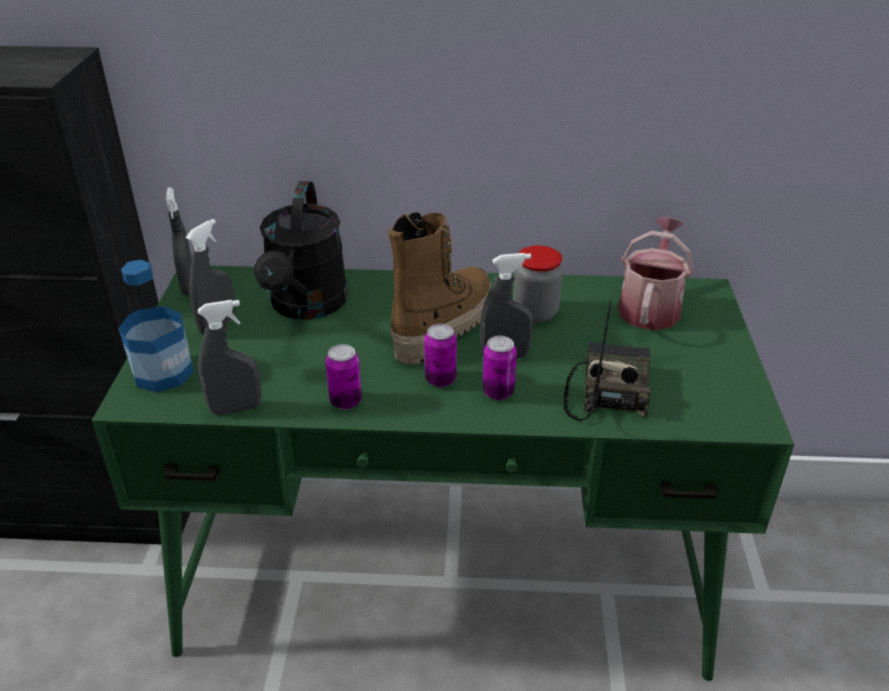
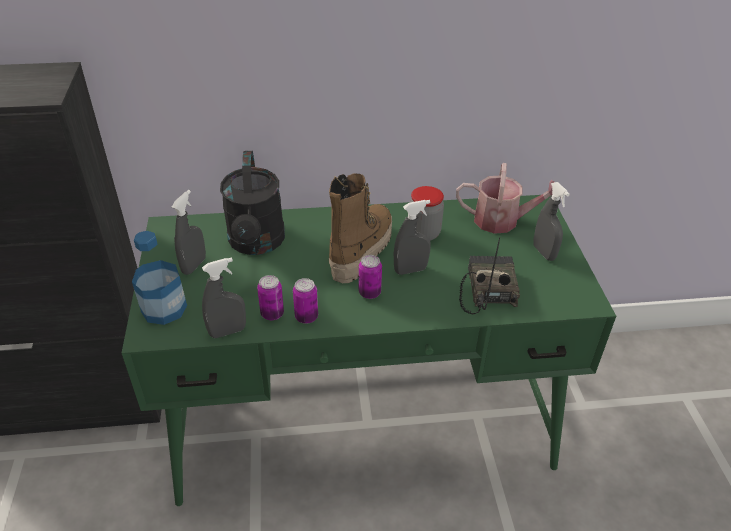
camera: 10 degrees left, 5 degrees up
grey spray bottle [165,187,192,295] -> grey spray bottle moved to [533,182,570,261]
can [482,336,517,400] -> can moved to [257,275,284,320]
watering can [618,217,693,330] -> watering can turned 90 degrees clockwise [456,163,561,234]

